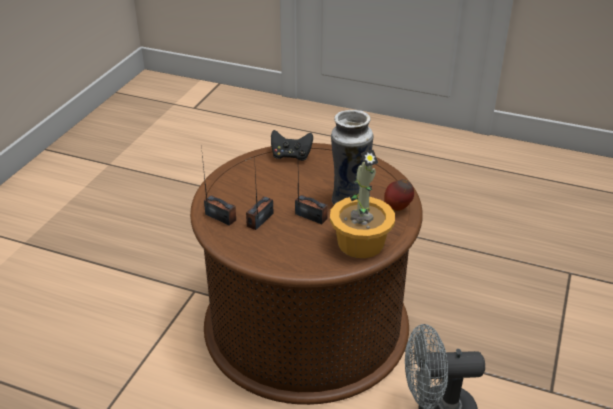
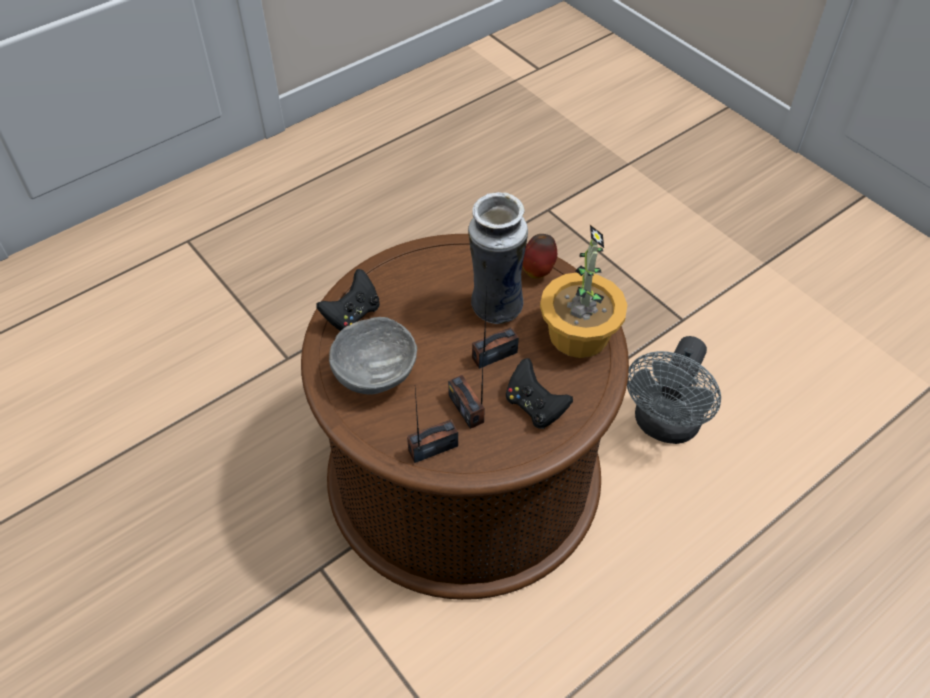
camera: 60 degrees left, 15 degrees up
none -> grey bowl [329,317,417,395]
none -> black game controller [506,358,573,429]

